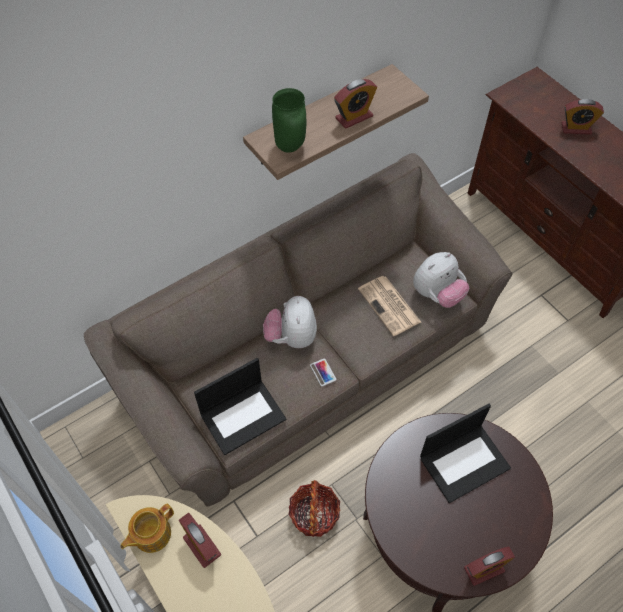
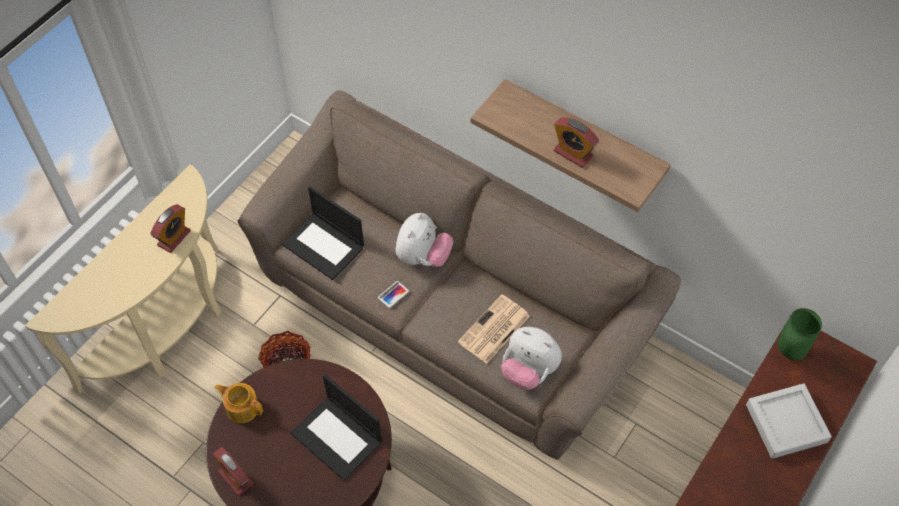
camera: 70 degrees right, 0 degrees up
teapot [120,503,174,553] -> teapot moved to [215,383,263,423]
plush toy [263,296,317,348] -> plush toy turned 135 degrees clockwise [395,213,453,267]
green vase [272,88,306,153] -> green vase moved to [778,308,822,360]
alarm clock [562,99,604,135] -> grey tray [746,383,832,459]

